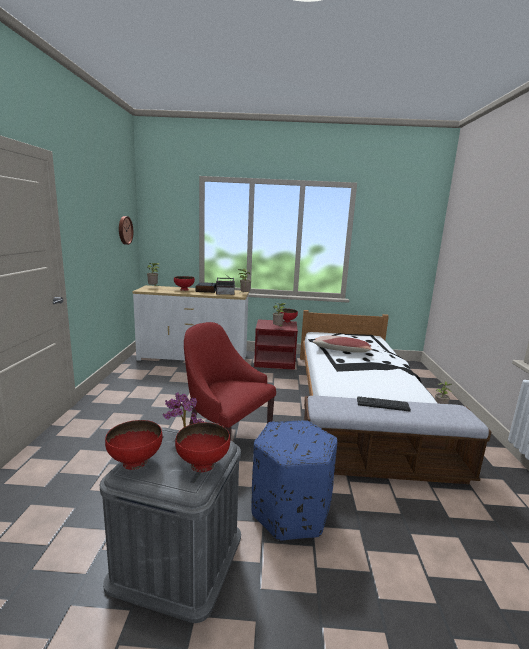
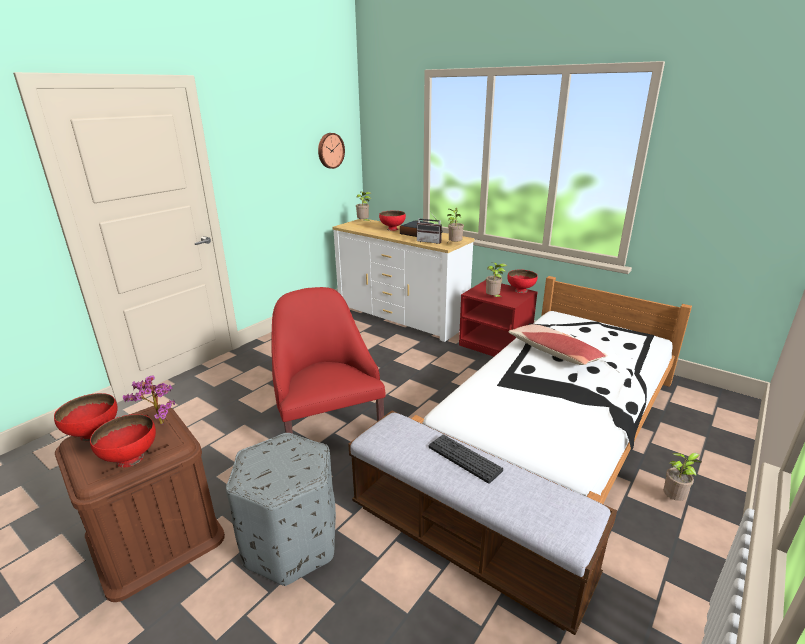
camera: 35 degrees right, 10 degrees up
grey storage box [100,427,241,623] -> brown storage box [55,405,225,602]
blue ottoman [251,420,338,541] -> grey ottoman [226,433,336,586]

